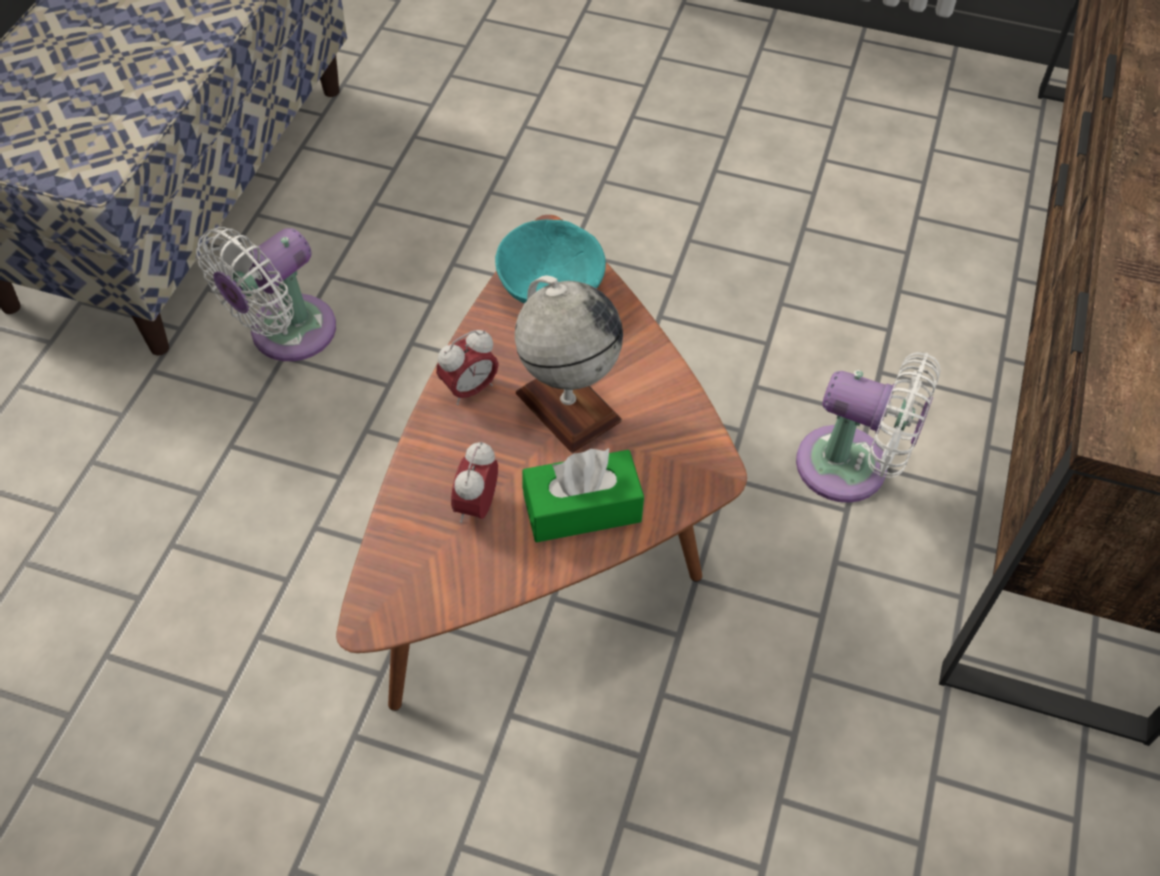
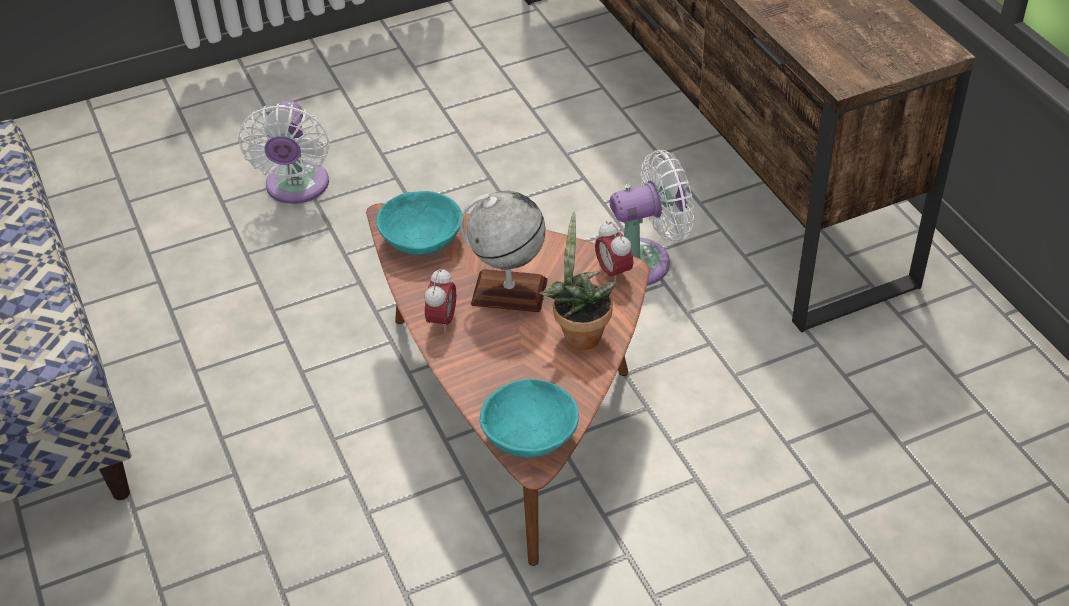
camera: 40 degrees left, 10 degrees down
white fan [196,227,336,361] -> white fan moved to [238,100,329,204]
alarm clock [451,441,498,523] -> alarm clock moved to [595,221,633,283]
green tissue box [523,448,644,543] -> potted plant [539,212,616,350]
none -> turquoise bowl [480,379,579,458]

